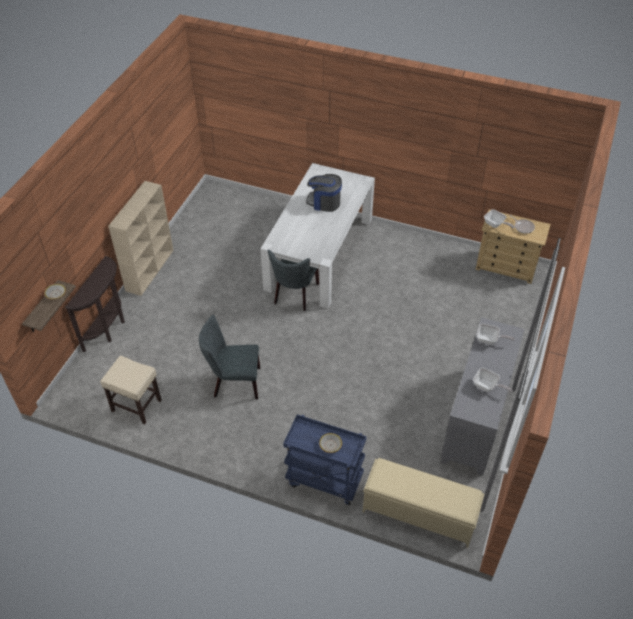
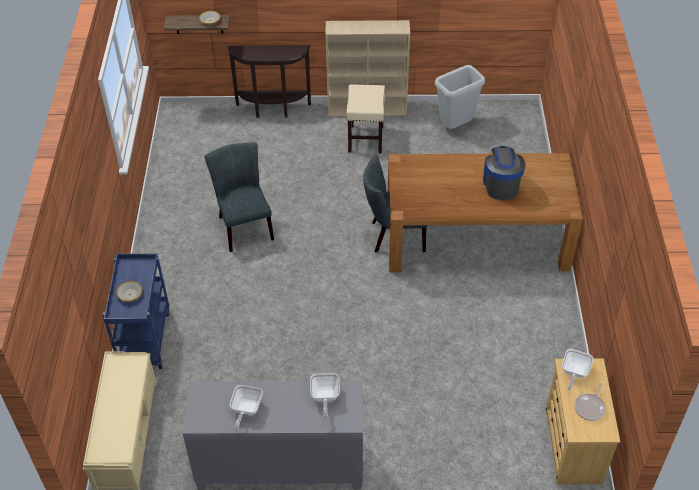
camera: 70 degrees right, 0 degrees up
beige stool [100,356,162,425] -> beige stool moved to [346,84,385,153]
white dining table [260,163,375,309] -> brown dining table [388,153,583,272]
none -> grey trash can [435,65,485,129]

